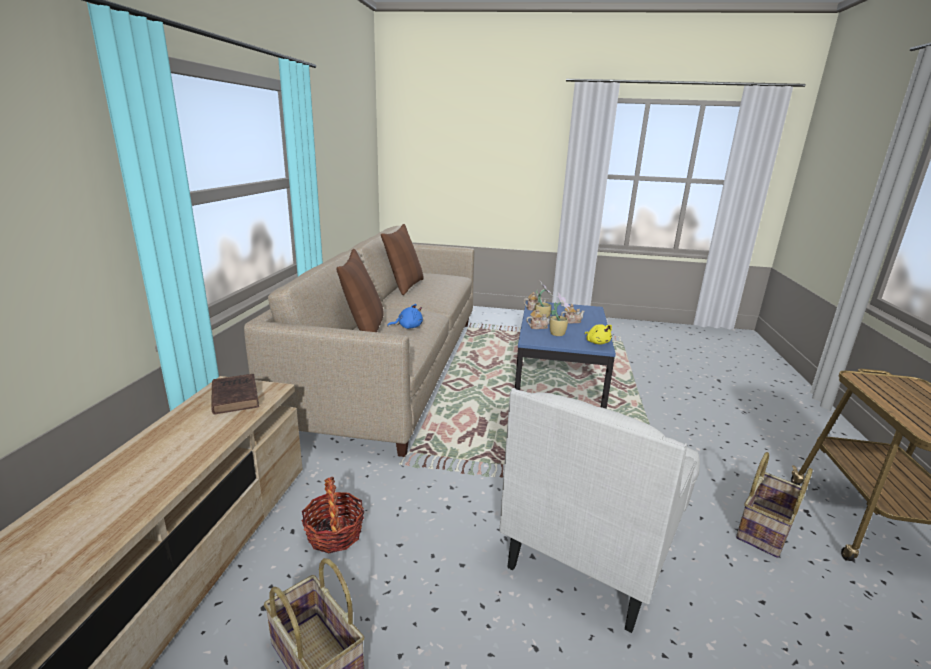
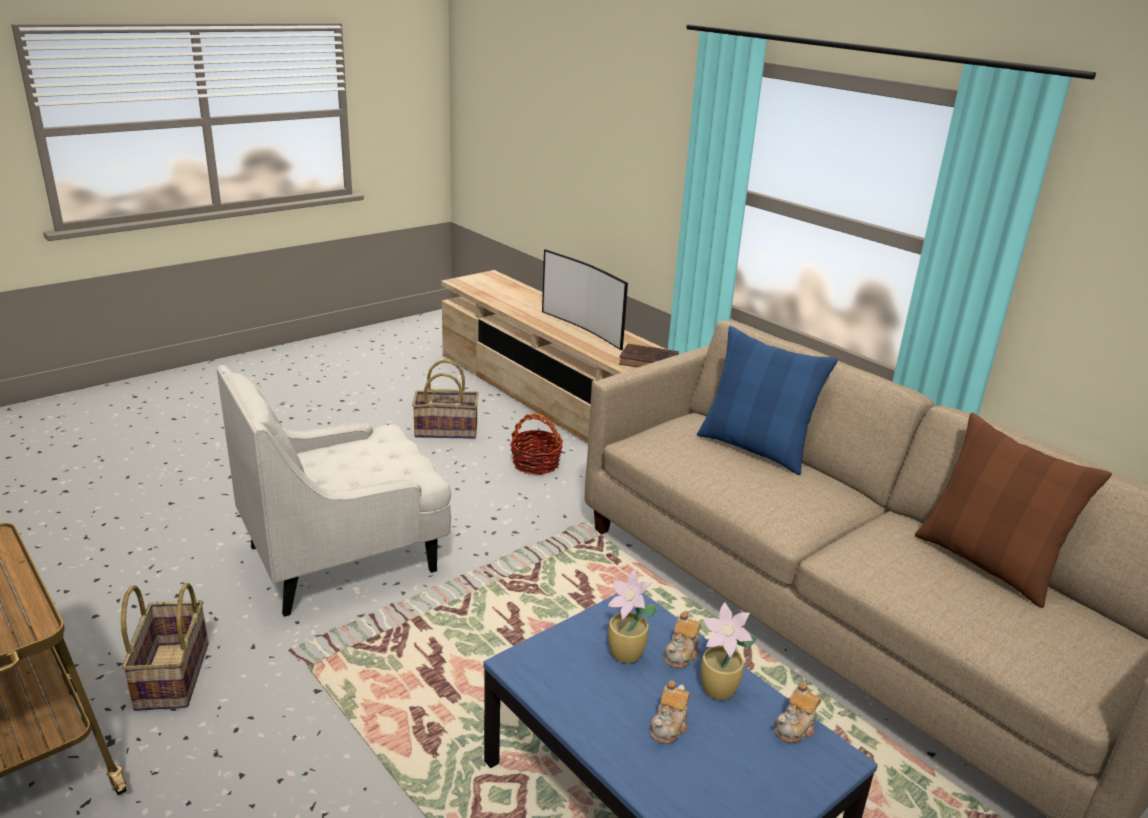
camera: 130 degrees right, 5 degrees up
brown pillow [336,249,384,332] -> blue pillow [697,326,838,475]
blue plush toy [387,304,423,329] -> none
white armchair [499,388,700,633] -> white armchair turned 105 degrees counterclockwise [217,365,451,617]
yellow plush toy [585,324,612,345] -> none
none -> television [542,249,628,350]

